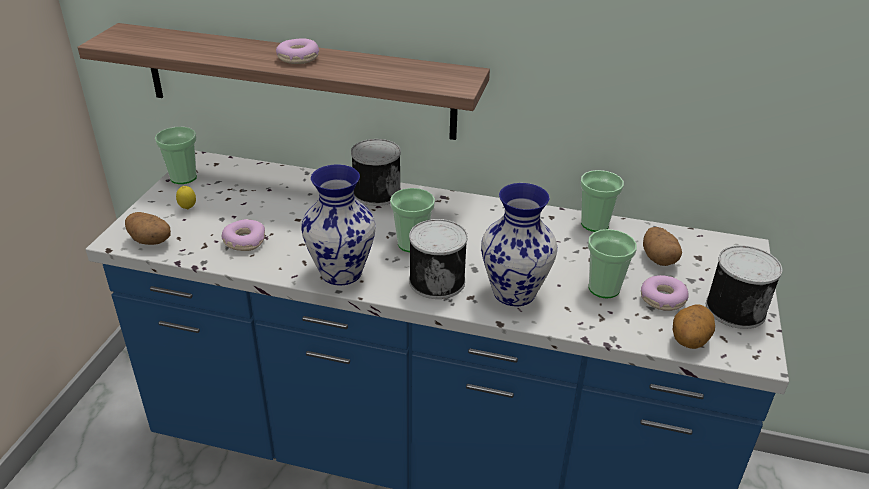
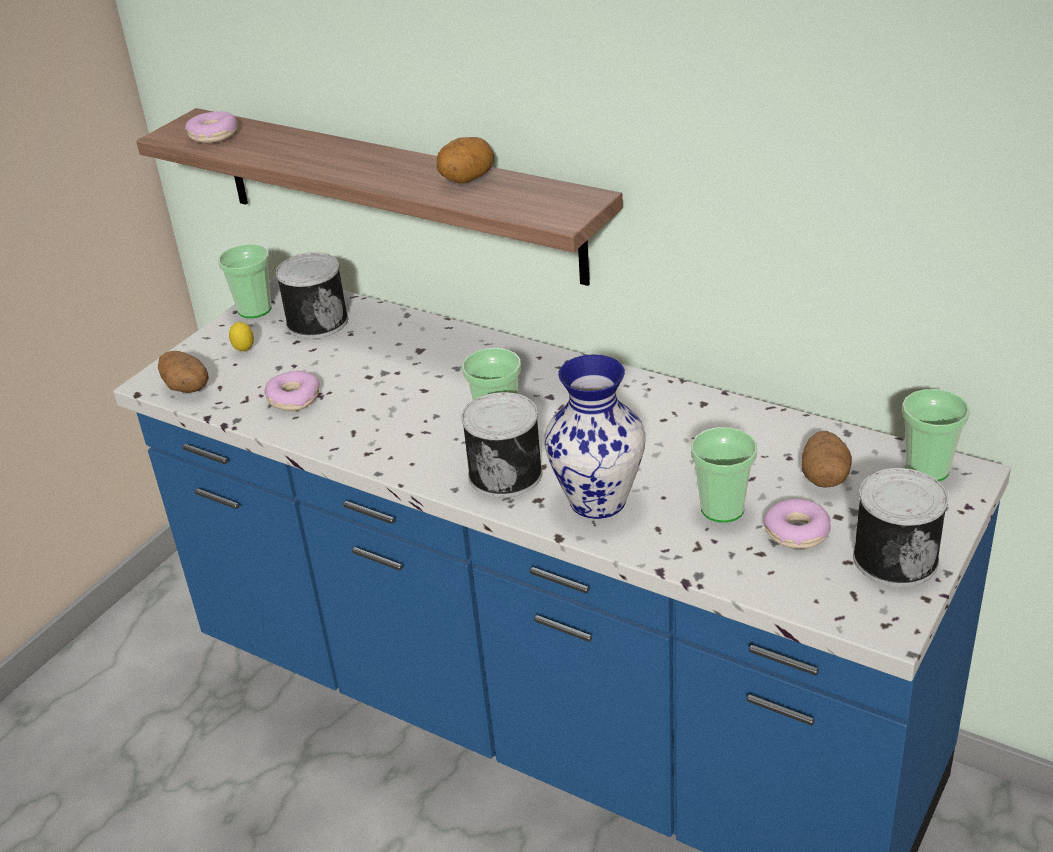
camera: 20 degrees right, 0 degrees up
donut [276,38,319,64] -> donut moved to [185,111,238,143]
vase [301,164,376,286] -> none
can [351,139,401,206] -> can moved to [276,252,348,339]
cup [580,170,624,232] -> cup moved to [902,389,970,481]
potato [673,304,715,349] -> potato moved to [436,137,494,184]

